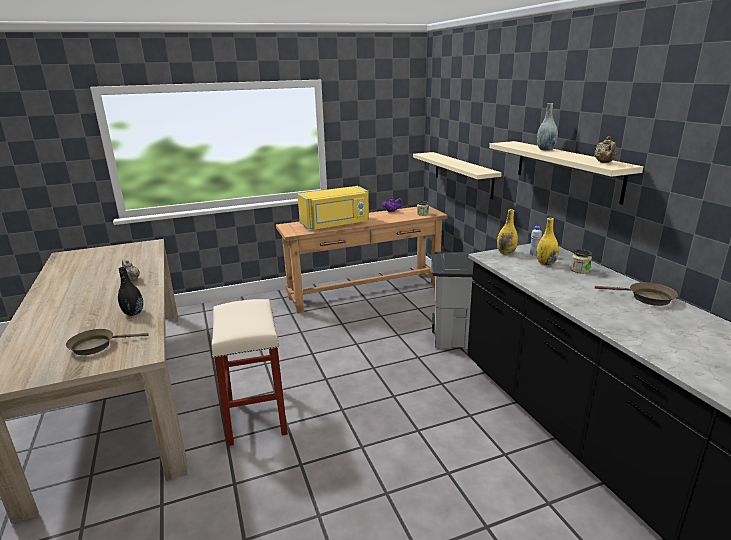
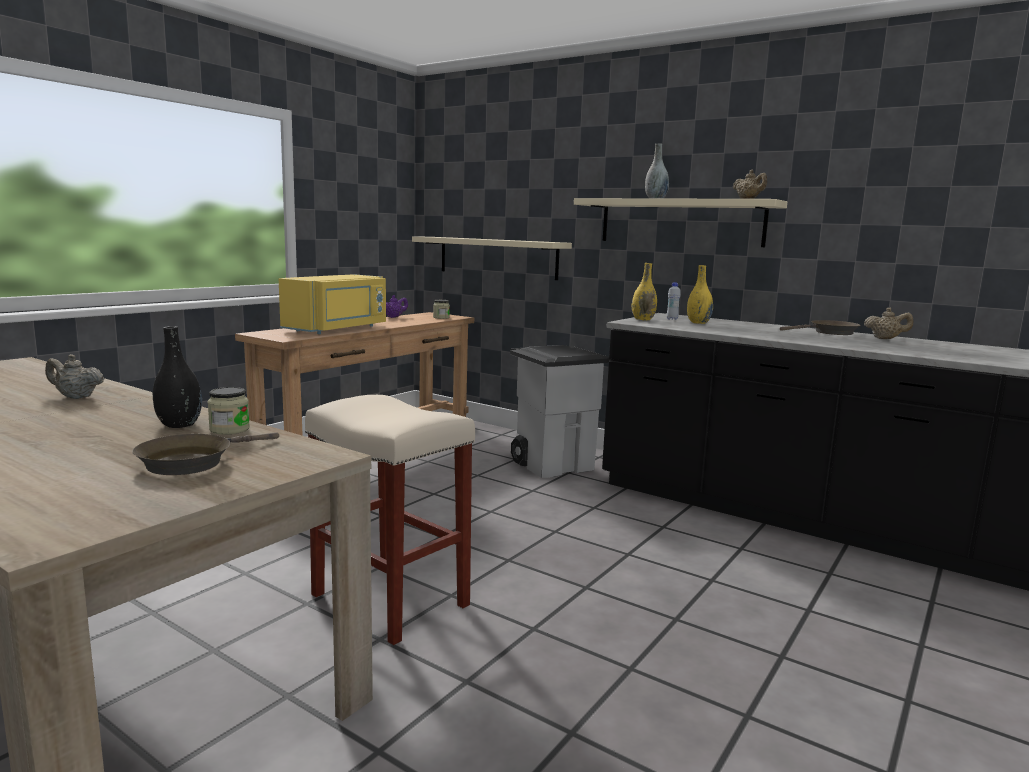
camera: 35 degrees left, 10 degrees down
jar [570,249,592,273] -> jar moved to [208,387,250,434]
none -> beige teapot [864,307,913,339]

